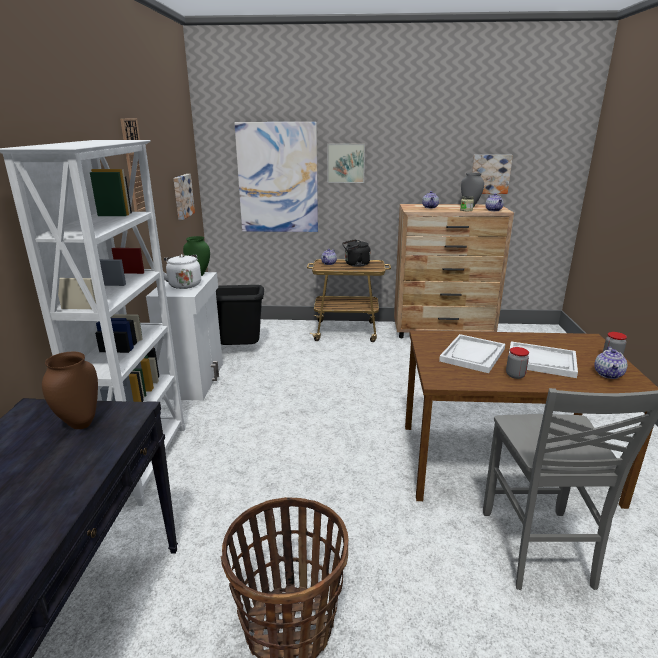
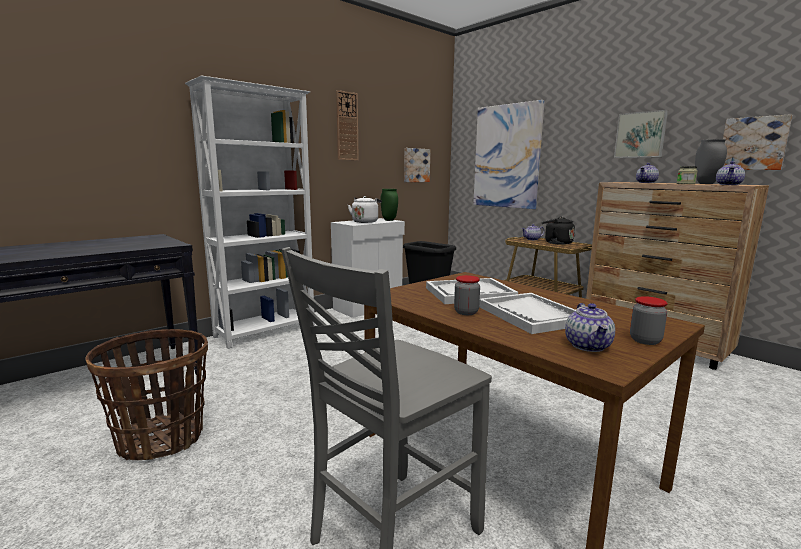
camera: 45 degrees right, 10 degrees down
brown vase [42,352,98,429] -> none
picture [327,144,365,183] -> picture moved to [614,110,668,158]
teapot [594,347,627,379] -> teapot turned 60 degrees counterclockwise [565,303,615,352]

